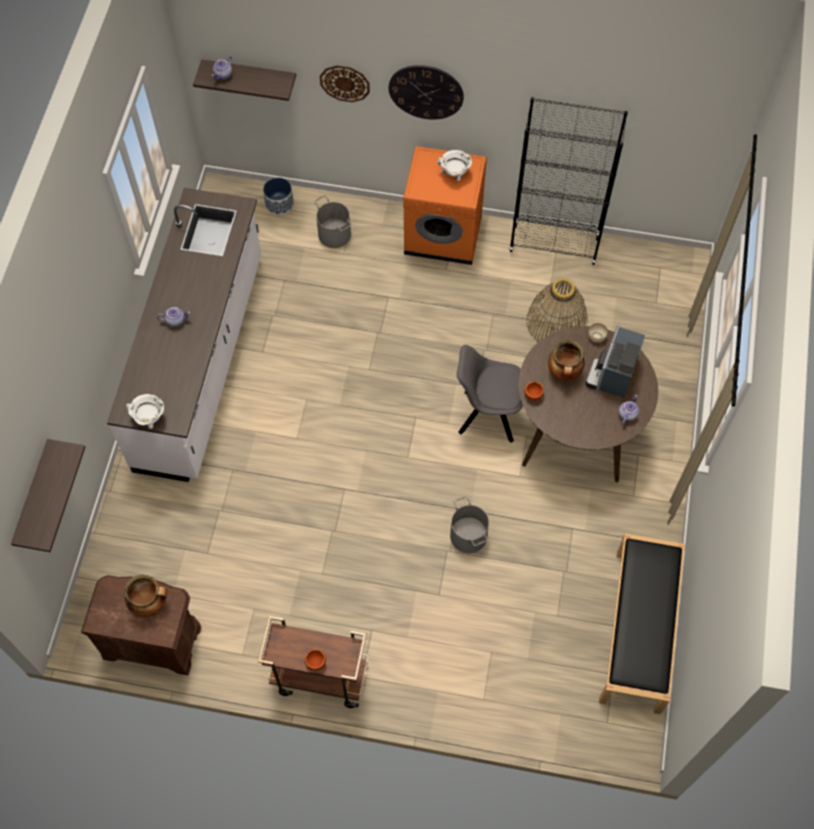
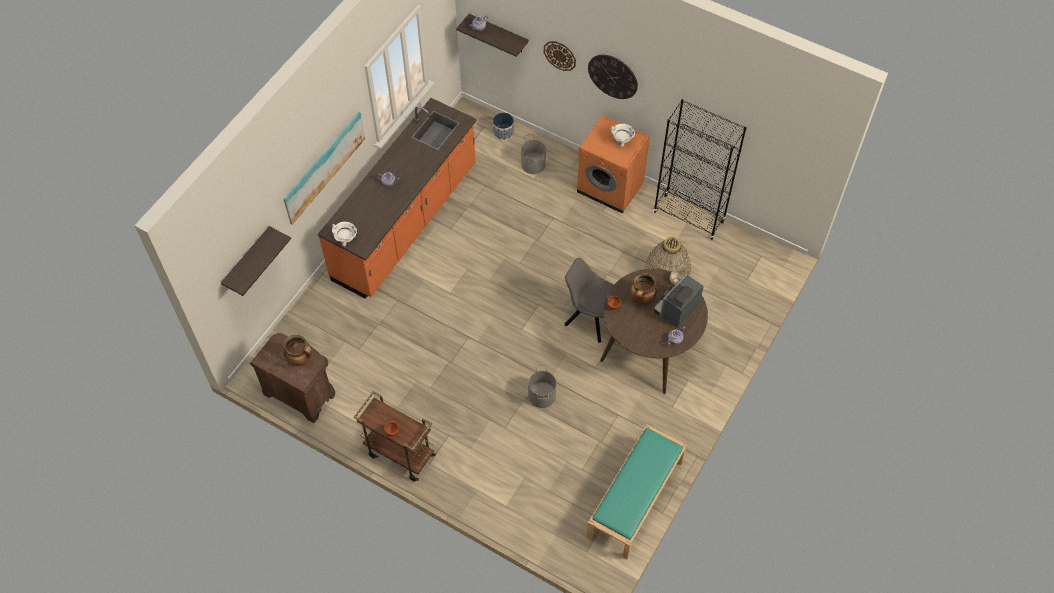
camera: 20 degrees right, 5 degrees down
white counter [107,188,261,482] -> orange counter [318,98,477,299]
black bench [599,534,685,714] -> turquoise bench [586,425,687,559]
none -> picture [284,112,365,225]

